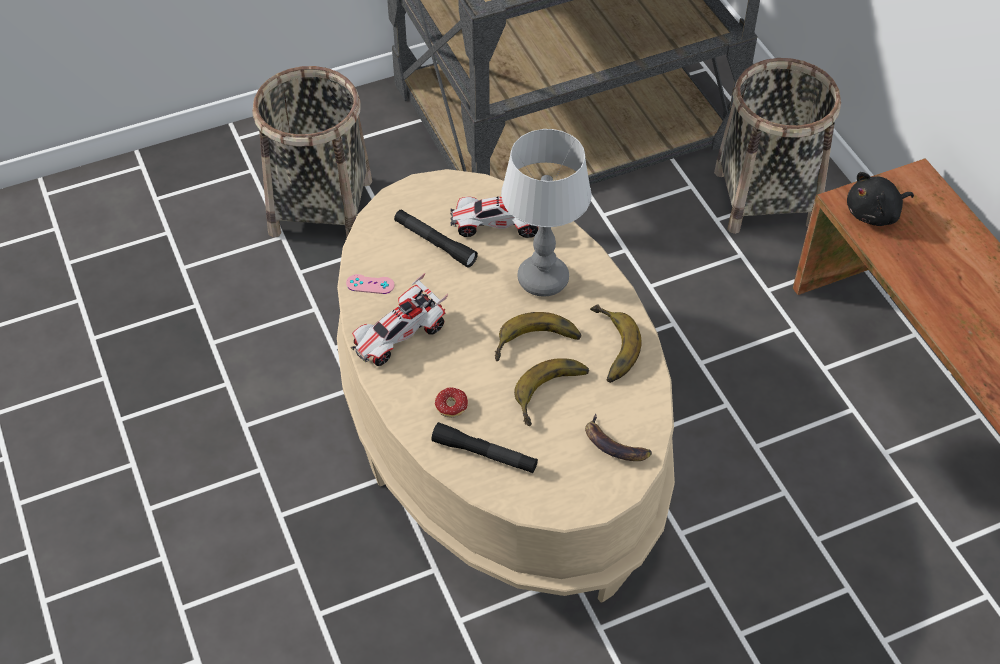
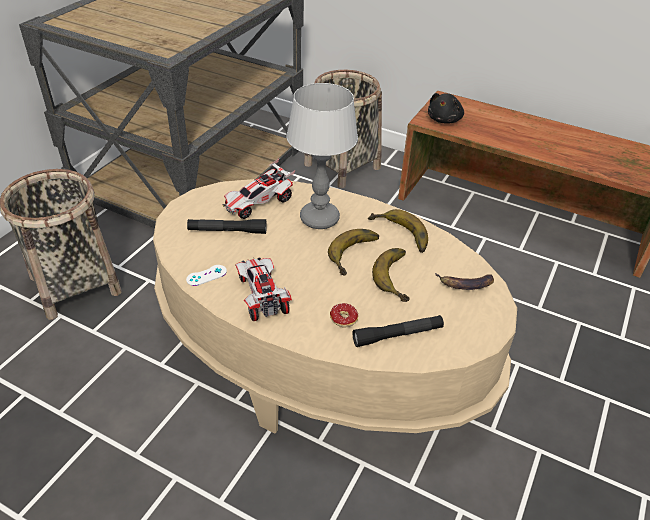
camera: 40 degrees left, 10 degrees down
pink game controller [346,274,395,294] -> white game controller [186,265,227,286]
toy car [351,273,448,366] -> toy car turned 150 degrees clockwise [235,257,292,321]

